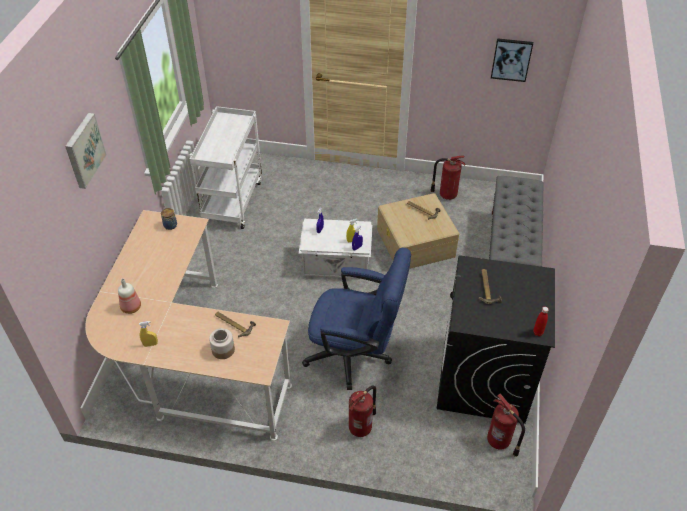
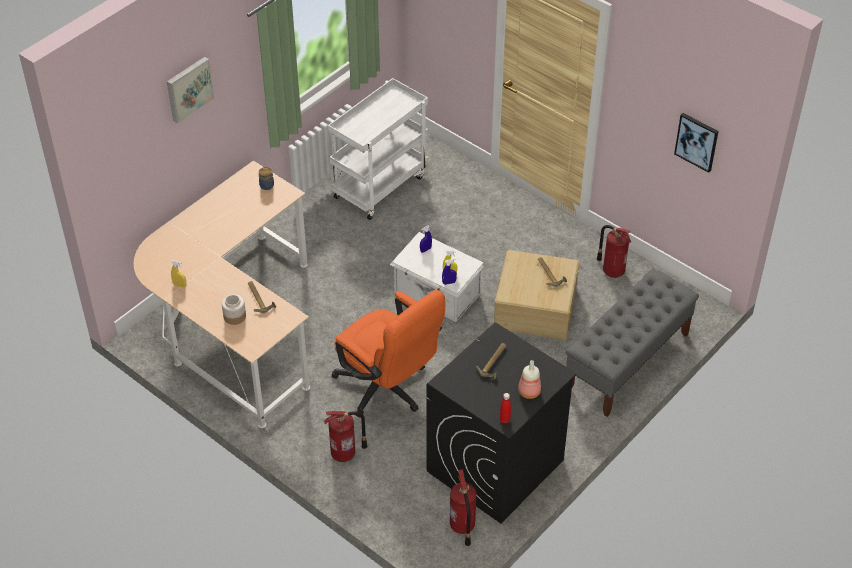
camera: 30 degrees right, 0 degrees up
bottle [118,278,141,314] -> bottle moved to [518,360,541,399]
blue office chair [302,247,411,390] -> orange office chair [331,290,446,418]

